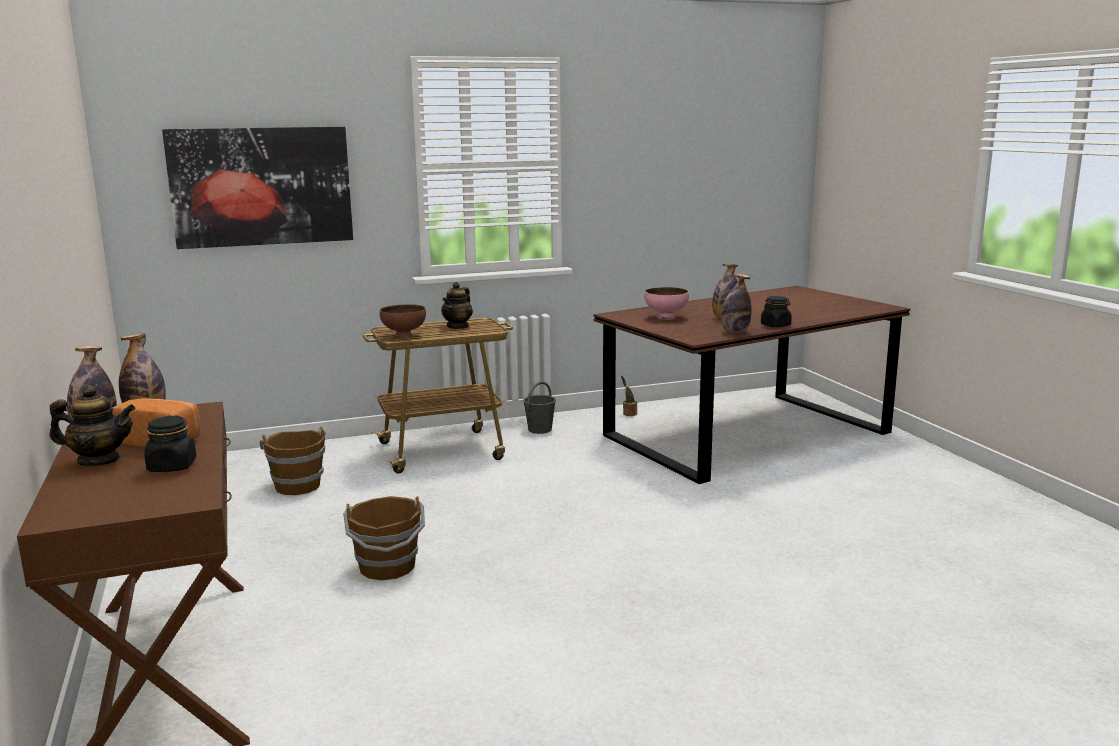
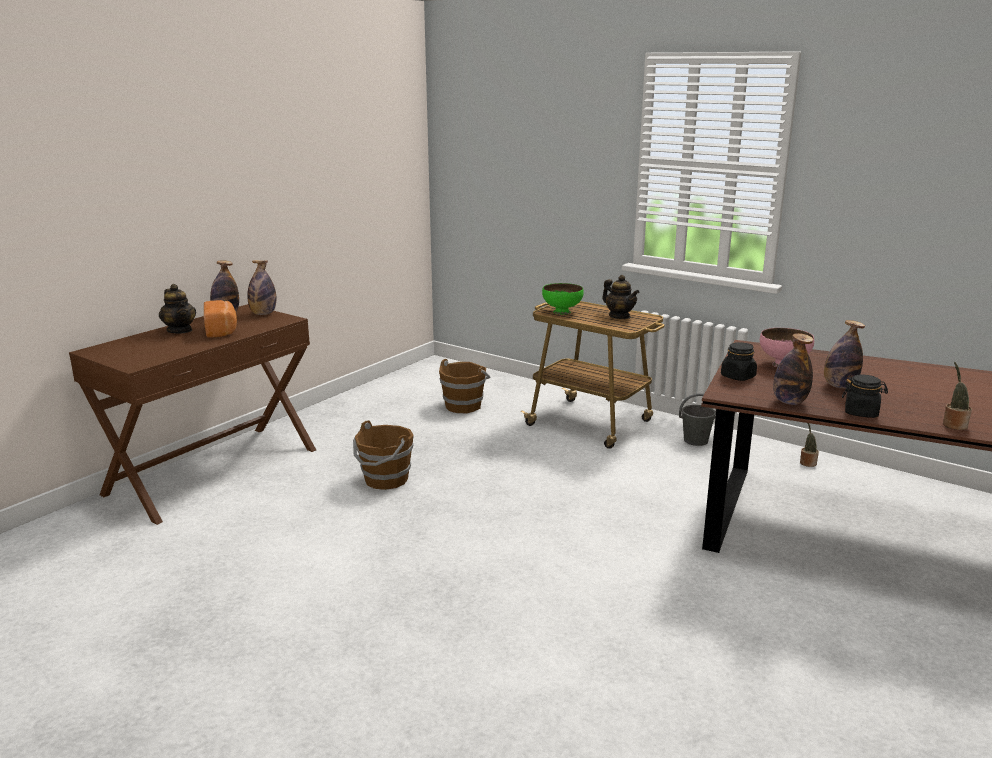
camera: 55 degrees right, 5 degrees up
black jar [144,416,196,472] -> black jar moved to [721,342,757,381]
picture [162,127,353,249] -> none
brown bowl [380,304,426,338] -> green bowl [542,283,584,315]
teapot [441,282,473,329] -> teapot turned 120 degrees counterclockwise [602,275,639,319]
none -> potted plant [943,362,972,430]

